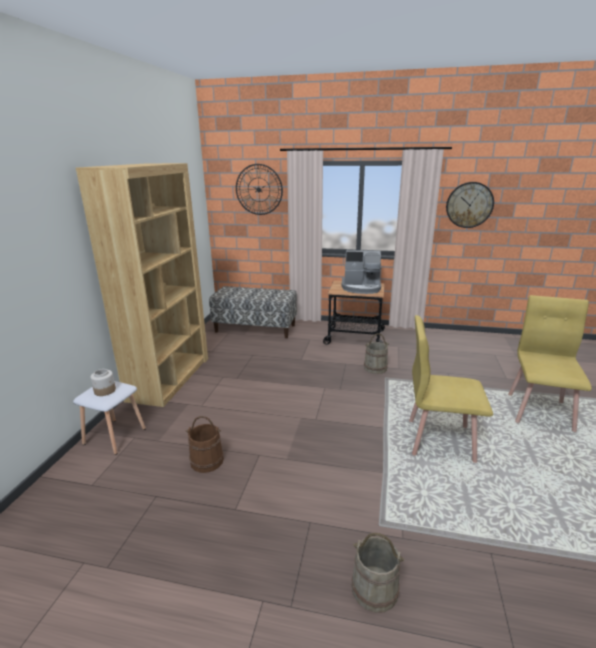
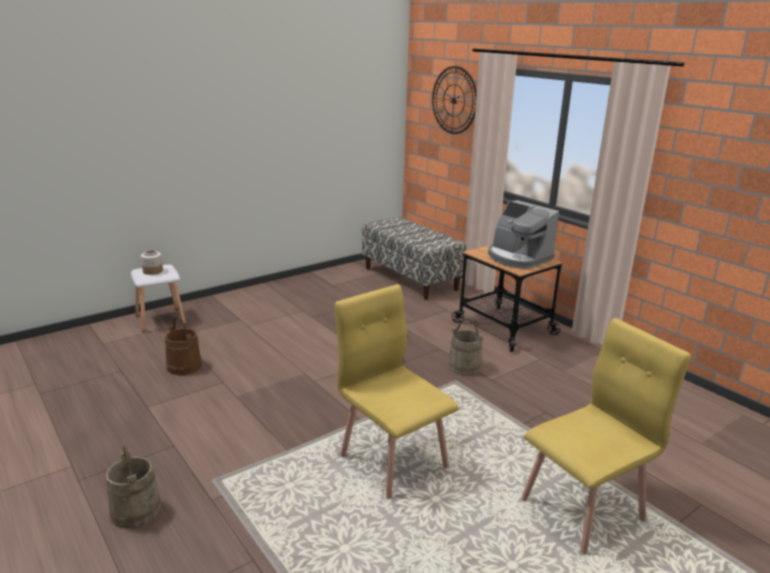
camera: 40 degrees right, 0 degrees up
brown bookcase [76,163,208,407] -> none
wall clock [446,182,494,228] -> none

